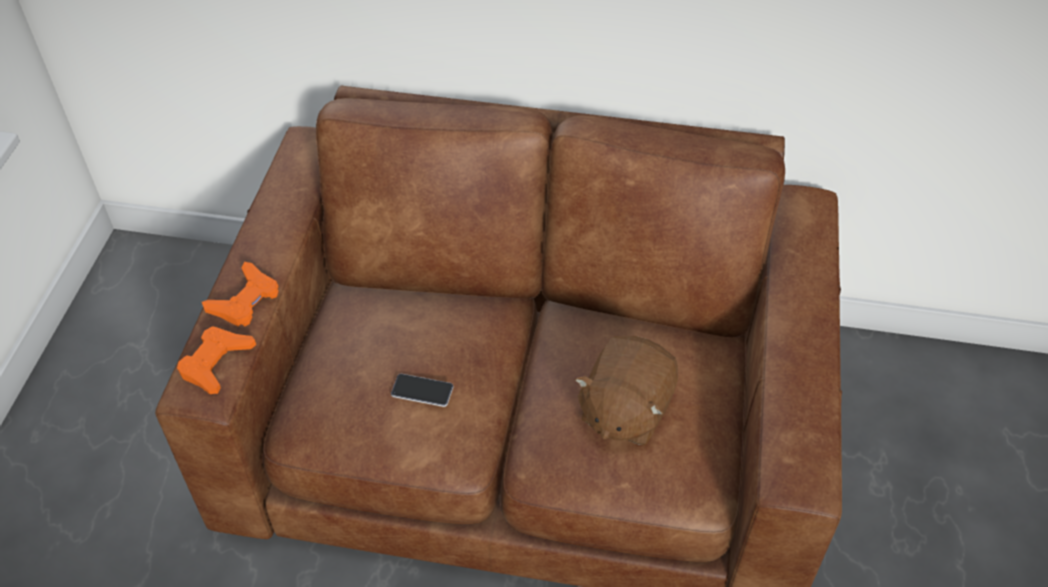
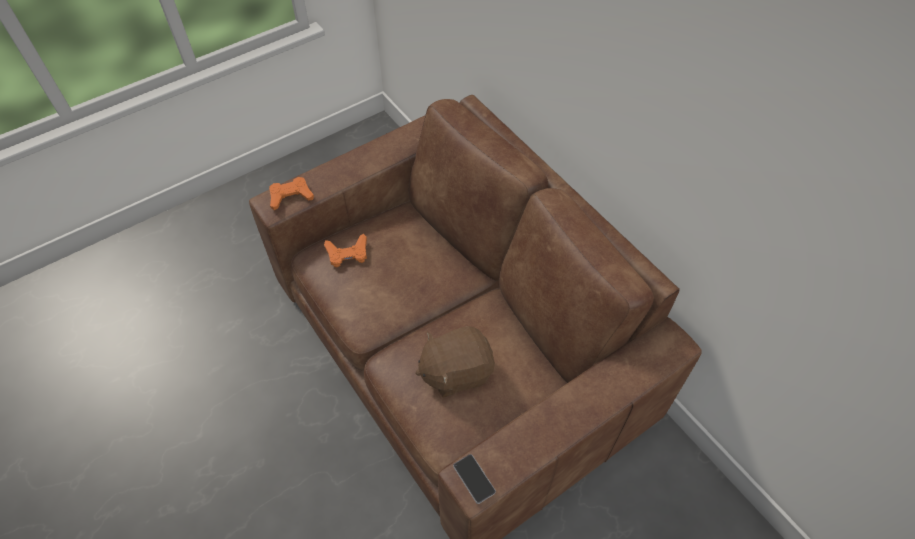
camera: 45 degrees right, 5 degrees up
orange game controller [202,262,279,326] -> orange game controller moved to [324,234,367,267]
phone [391,374,453,407] -> phone moved to [453,454,496,504]

